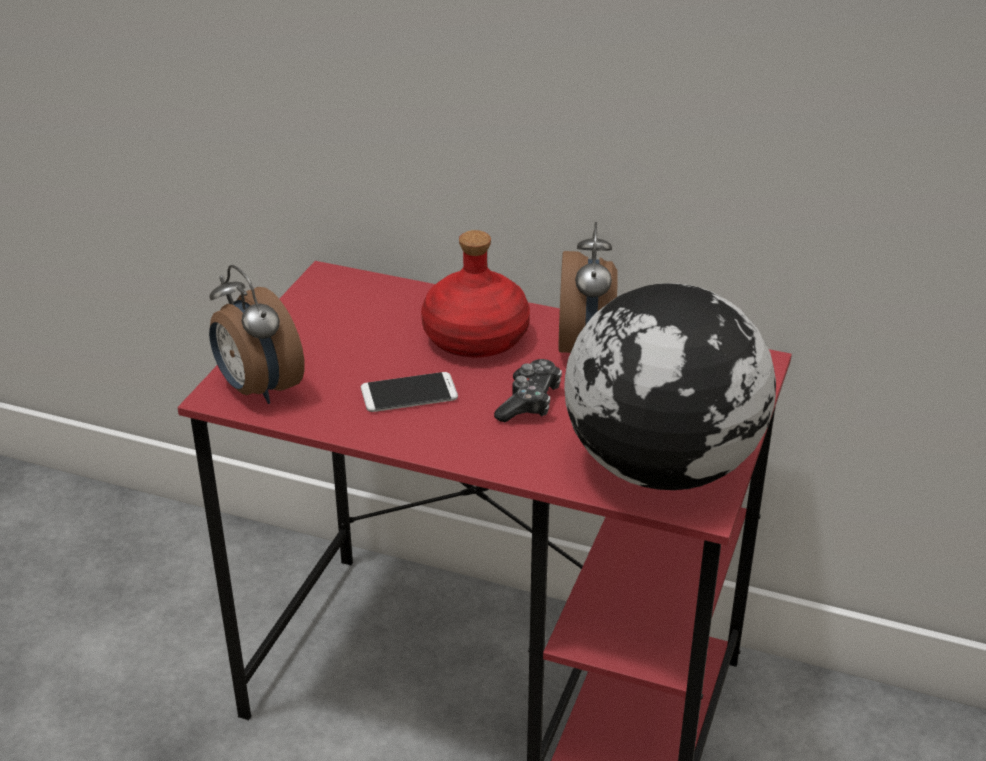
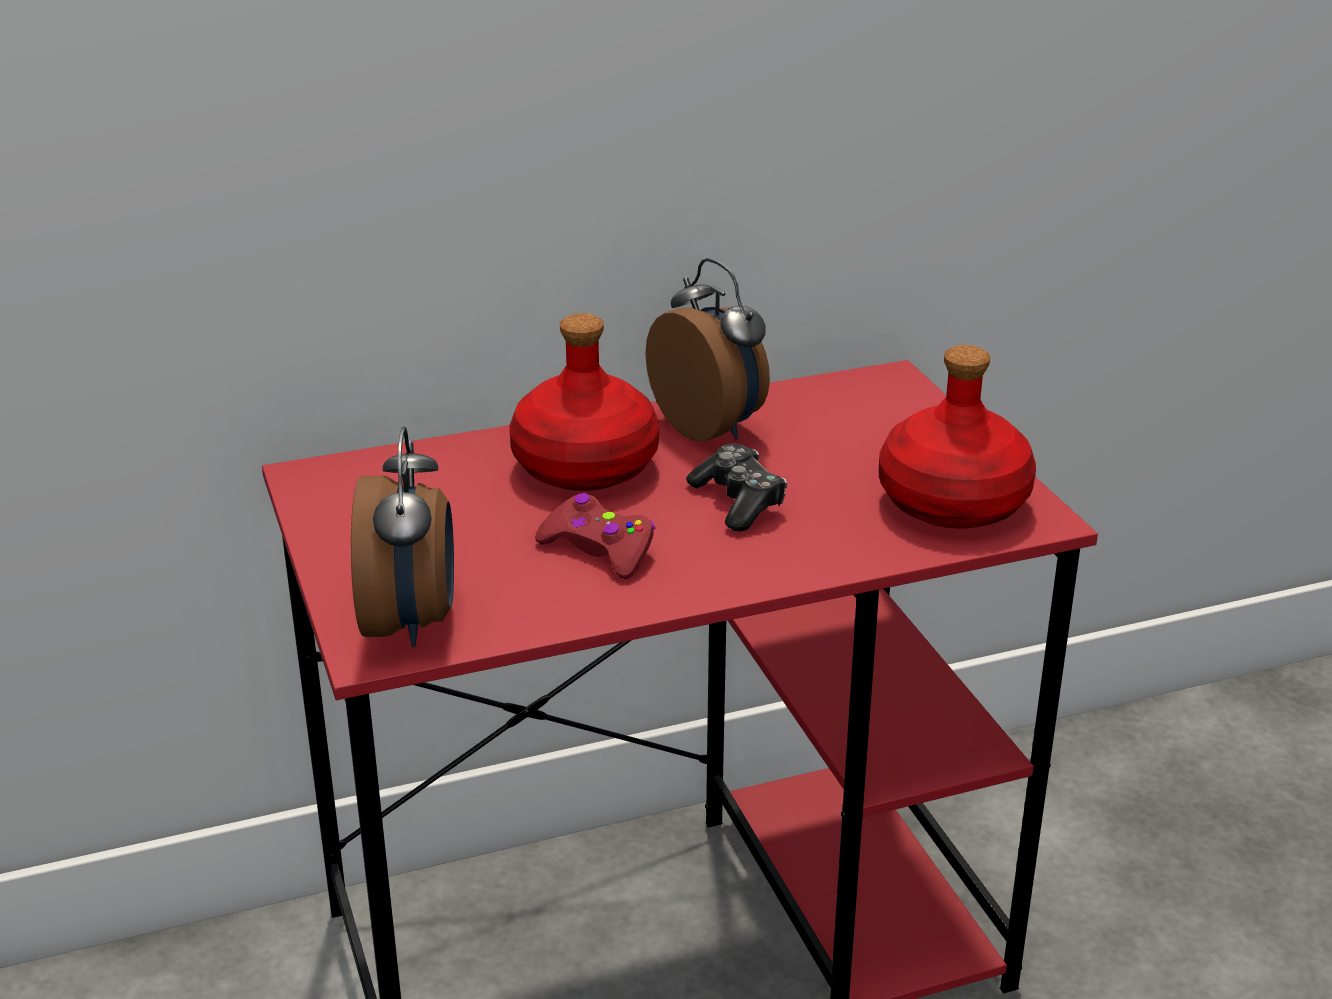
camera: 40 degrees left, 5 degrees down
alarm clock [209,265,305,404] -> alarm clock turned 105 degrees counterclockwise [351,427,454,647]
phone [361,372,458,412] -> red game controller [535,493,656,579]
globe [564,283,776,490] -> red bottle [879,345,1036,529]

